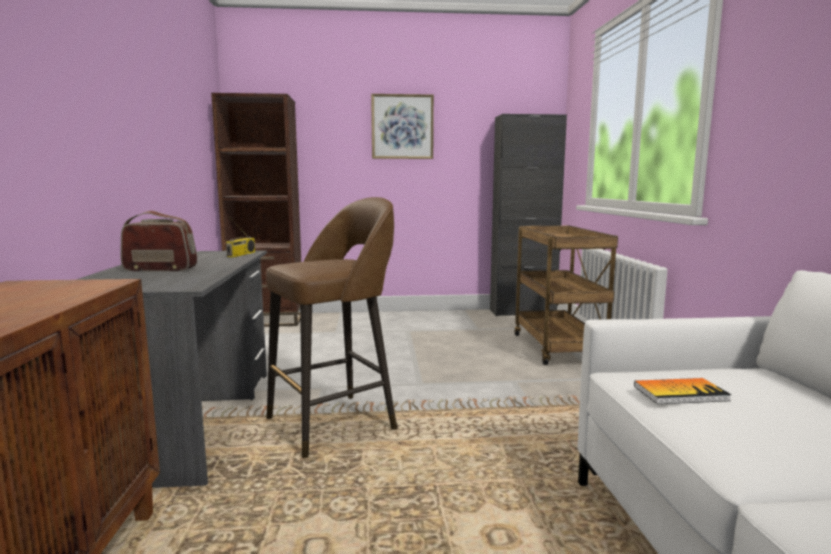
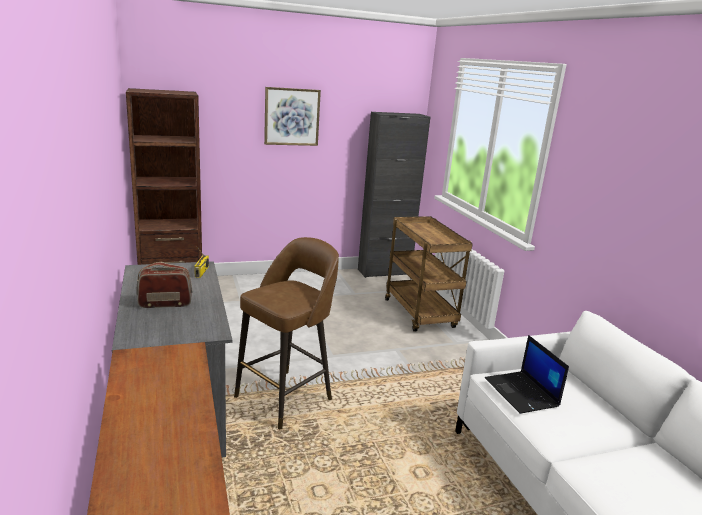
camera: 15 degrees left, 10 degrees up
book [634,378,732,404] -> laptop [485,335,569,414]

